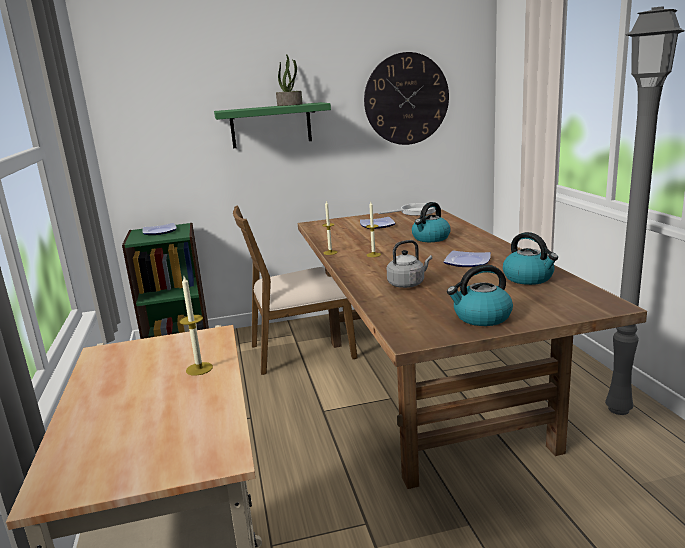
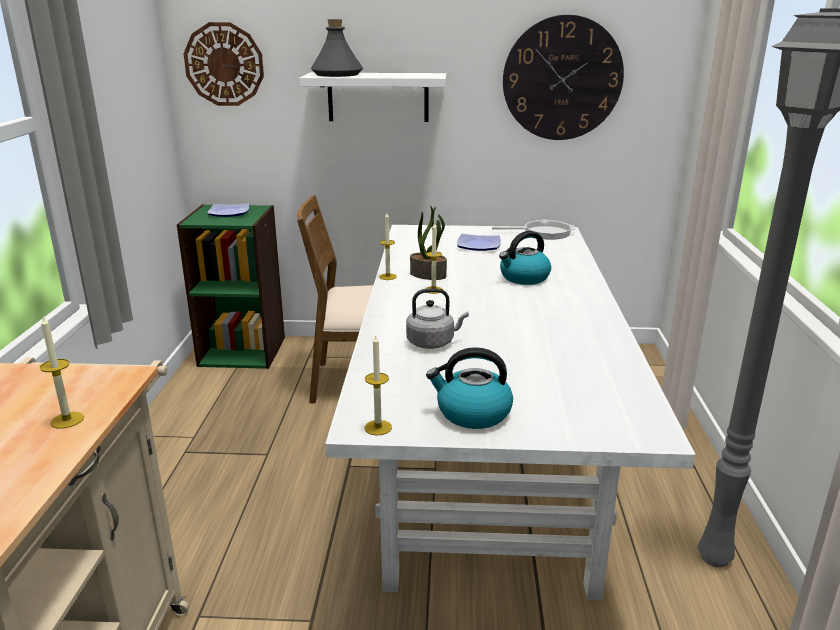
camera: 15 degrees right, 5 degrees up
green shelf [214,102,331,148] -> white shelf [299,73,447,122]
potted plant [276,54,303,106] -> potted plant moved to [410,206,447,280]
brown dining table [298,209,647,489] -> white dining table [325,225,695,600]
plate [444,251,491,267] -> none
kettle [503,232,558,285] -> none
none -> wall clock [184,22,264,106]
none -> grey bottle [311,19,363,77]
none -> candle [365,334,392,436]

